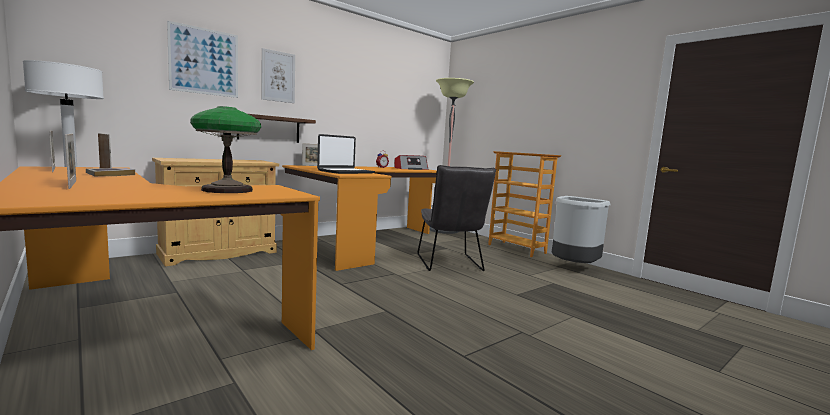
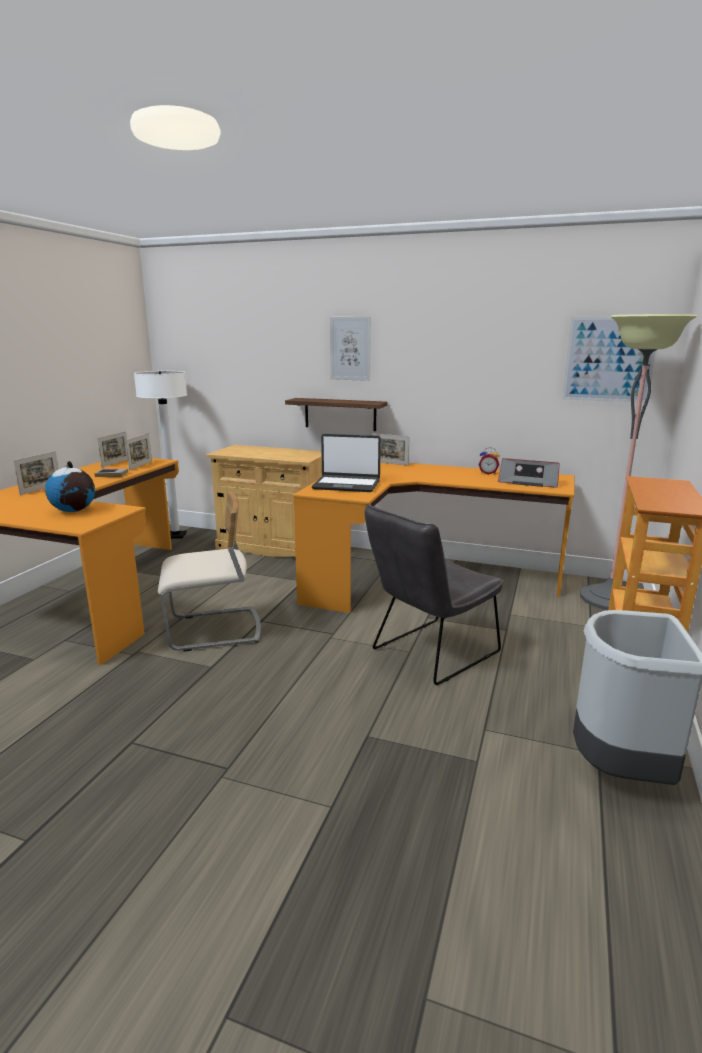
camera: 60 degrees right, 10 degrees up
picture [167,21,238,98] -> picture moved to [562,317,656,403]
table lamp [190,106,261,193] -> globe [45,461,95,512]
none -> beige chair [158,491,261,652]

